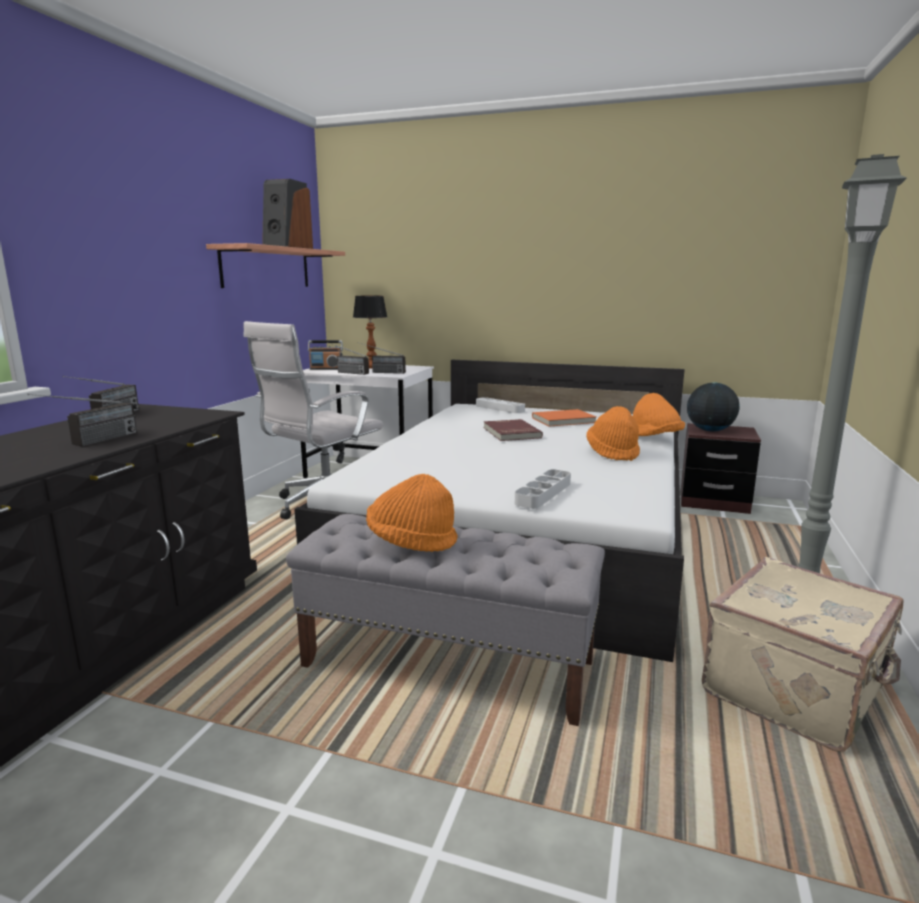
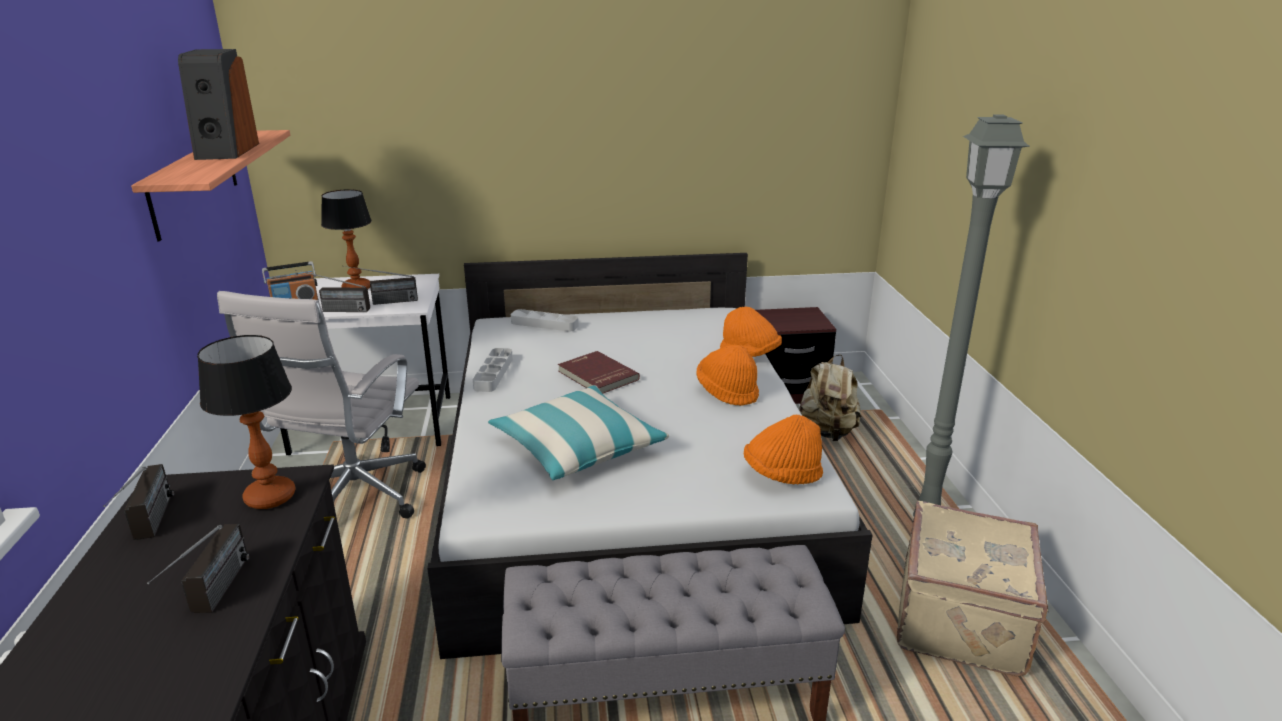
camera: 25 degrees left, 10 degrees up
orange hat [366,474,457,552] -> orange hat moved to [744,415,823,485]
grey tray [515,469,571,509] -> grey tray moved to [472,348,513,392]
orange book [532,409,596,427] -> none
globe [687,383,740,431] -> none
none -> table lamp [197,335,295,509]
none -> pillow [488,385,669,480]
none -> beige backpack [799,354,862,441]

